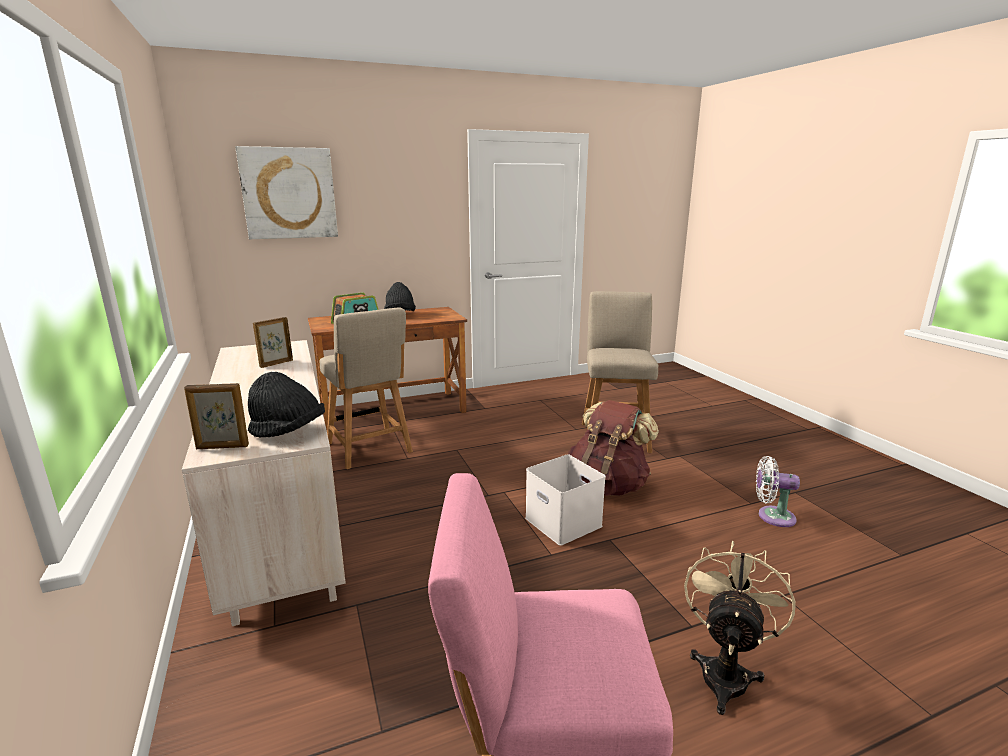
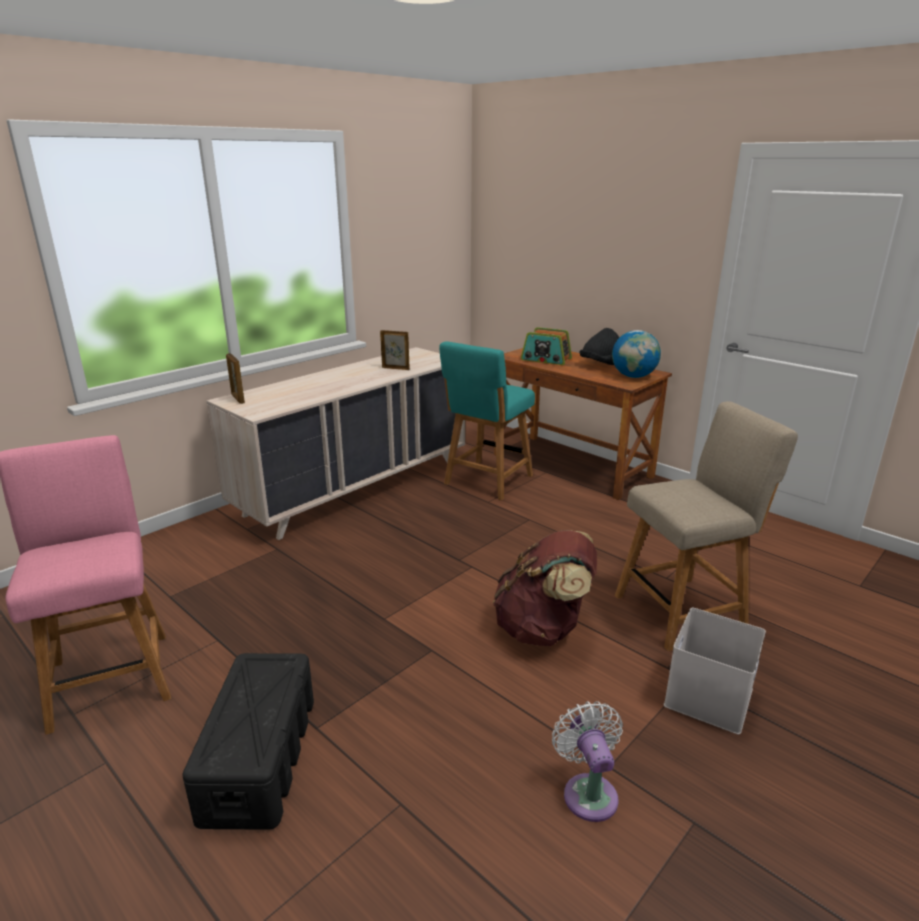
camera: 65 degrees right, 5 degrees up
picture [235,146,338,239] -> none
black hat [248,372,325,438] -> none
beige chair [320,307,413,469] -> turquoise chair [439,341,535,500]
white storage box [525,454,606,546] -> white storage box moved to [664,608,766,734]
beige fan [684,541,796,715] -> black storage box [183,653,314,830]
none -> globe [612,330,661,378]

